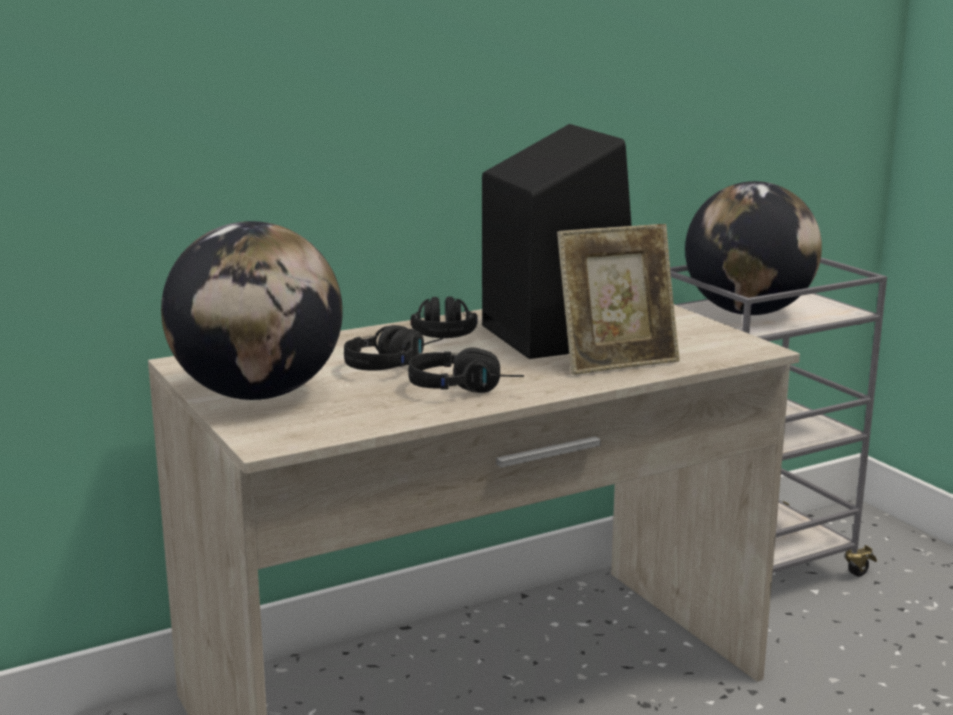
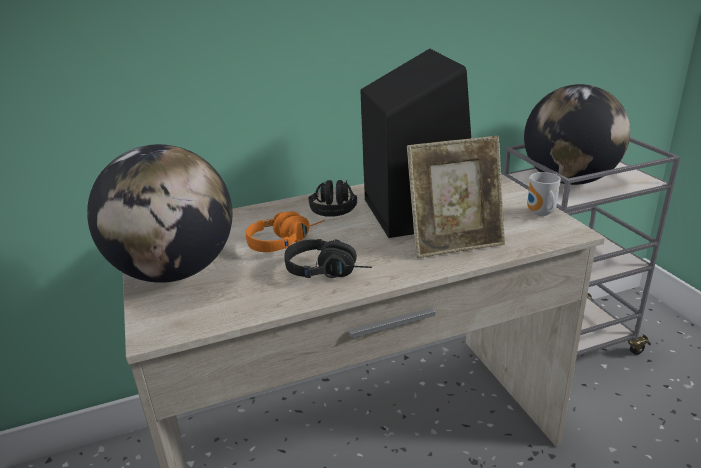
camera: 10 degrees right, 10 degrees up
black headphones [344,325,443,371] -> orange headphones [246,212,325,252]
none -> mug [527,172,561,216]

